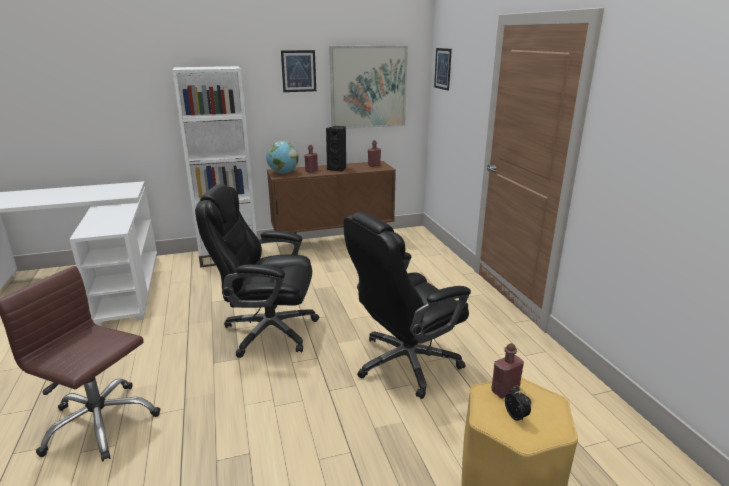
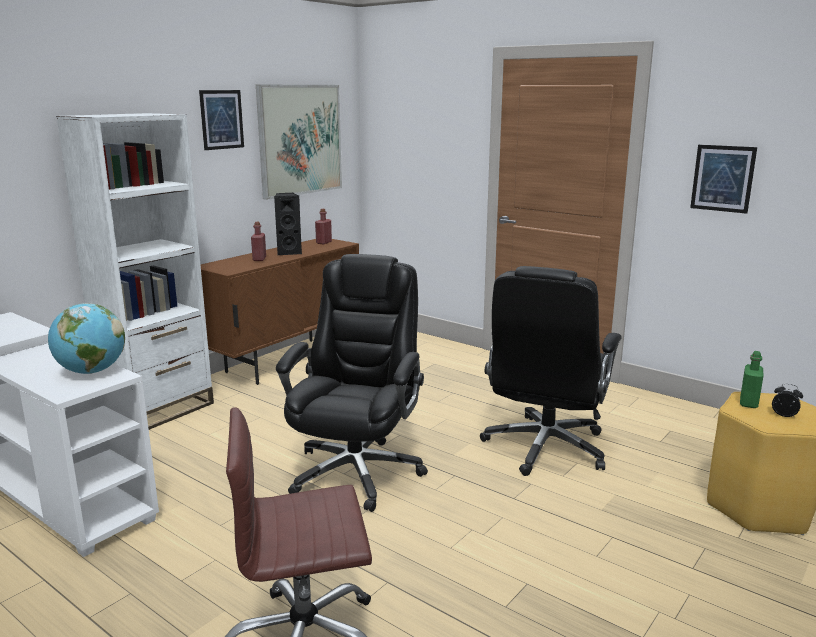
camera: 35 degrees left, 5 degrees down
black office chair [195,184,320,358] -> black office chair turned 135 degrees clockwise [276,254,428,512]
globe [266,141,299,174] -> globe moved to [48,303,125,374]
picture [434,48,452,91] -> picture moved to [690,145,757,214]
red bottle [491,343,524,398] -> green bottle [740,351,763,408]

